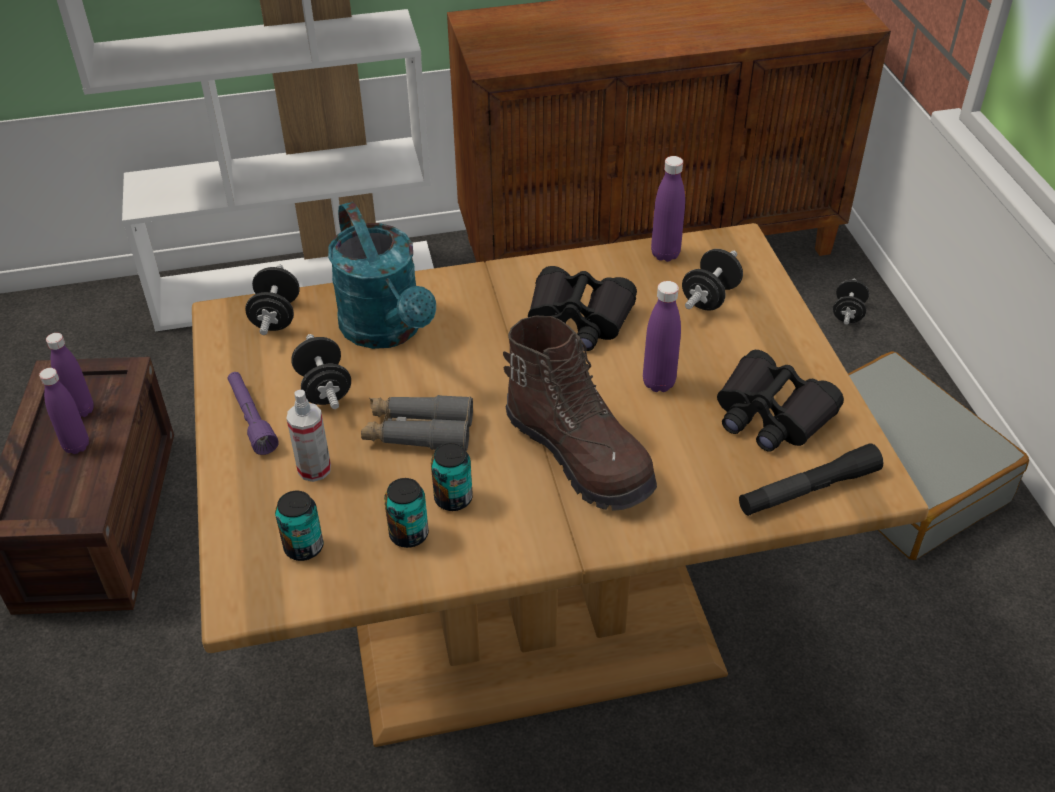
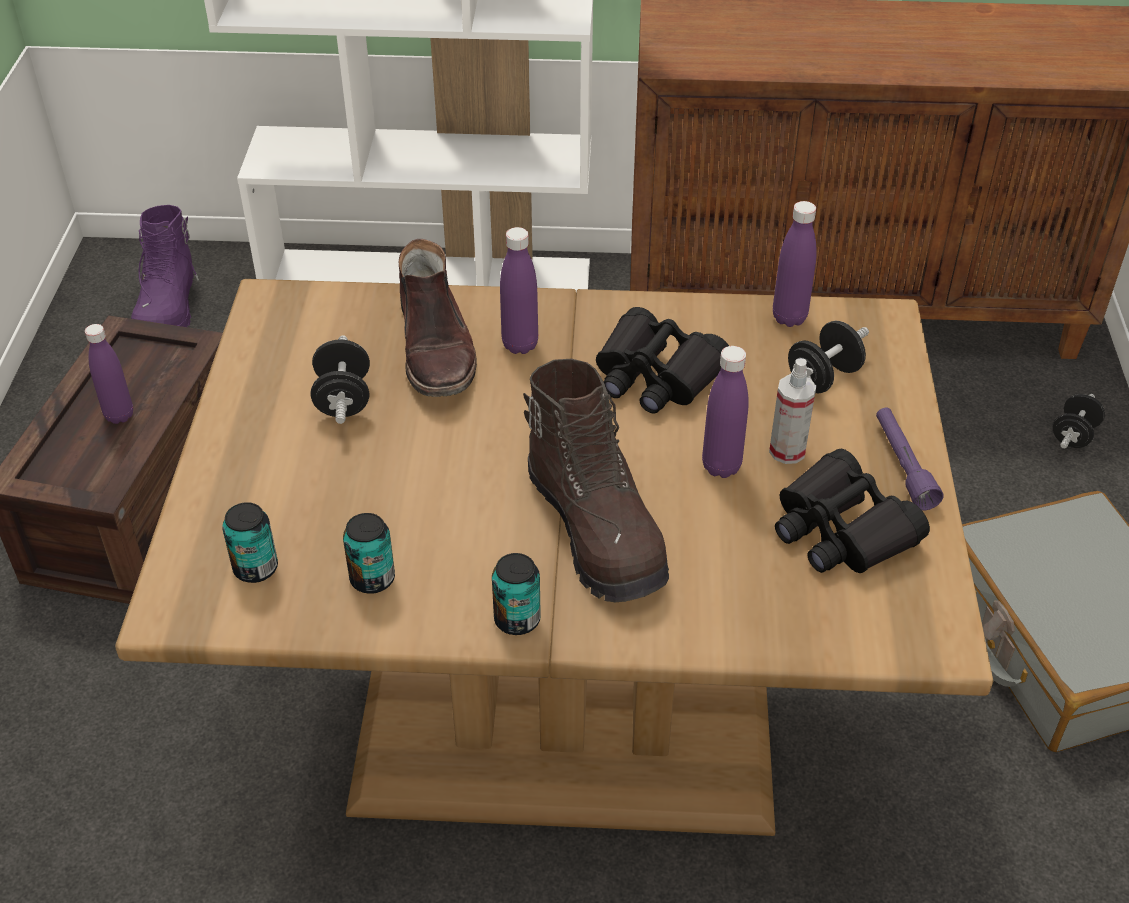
camera: 15 degrees right, 0 degrees up
purple bottle [46,333,93,417] -> purple bottle moved to [500,227,538,354]
purple flashlight [227,372,279,455] -> purple flashlight moved to [876,408,944,511]
black dumbbell [245,265,300,335] -> none
spray bottle [286,390,331,482] -> spray bottle moved to [769,358,816,464]
turquoise watering can [328,202,436,349] -> brown boot [399,239,477,397]
grey binoculars [361,395,473,451] -> none
can [431,443,473,511] -> can moved to [492,553,541,635]
black flashlight [739,443,883,516] -> none
none -> purple boot [131,205,199,327]

